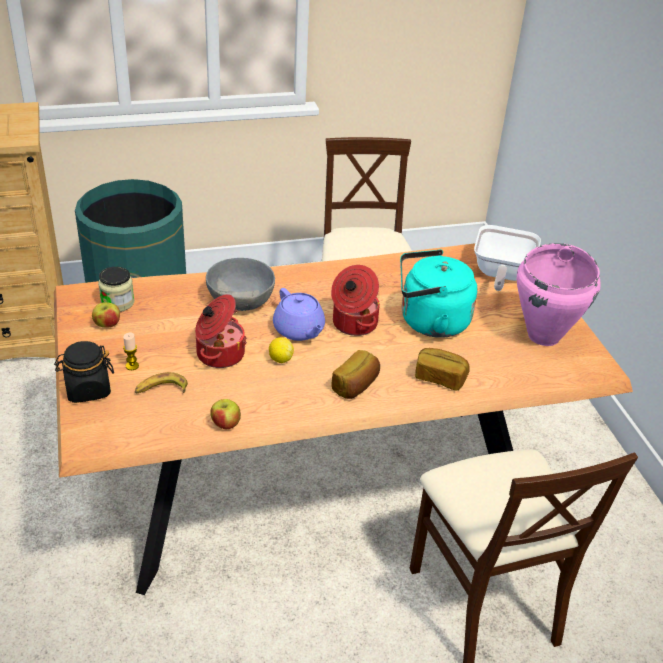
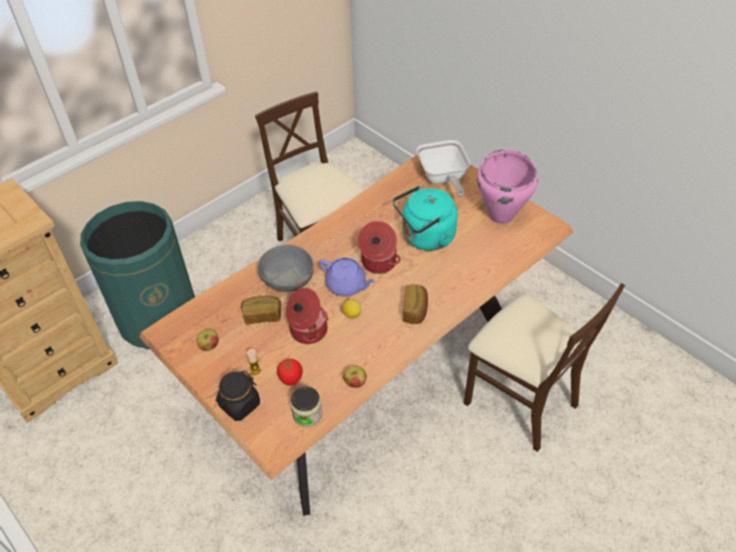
camera: 25 degrees left, 10 degrees up
jar [98,267,134,312] -> jar moved to [290,387,322,427]
banana [135,372,188,394] -> tomato [277,359,303,386]
bread [415,348,470,390] -> bread moved to [241,296,281,325]

